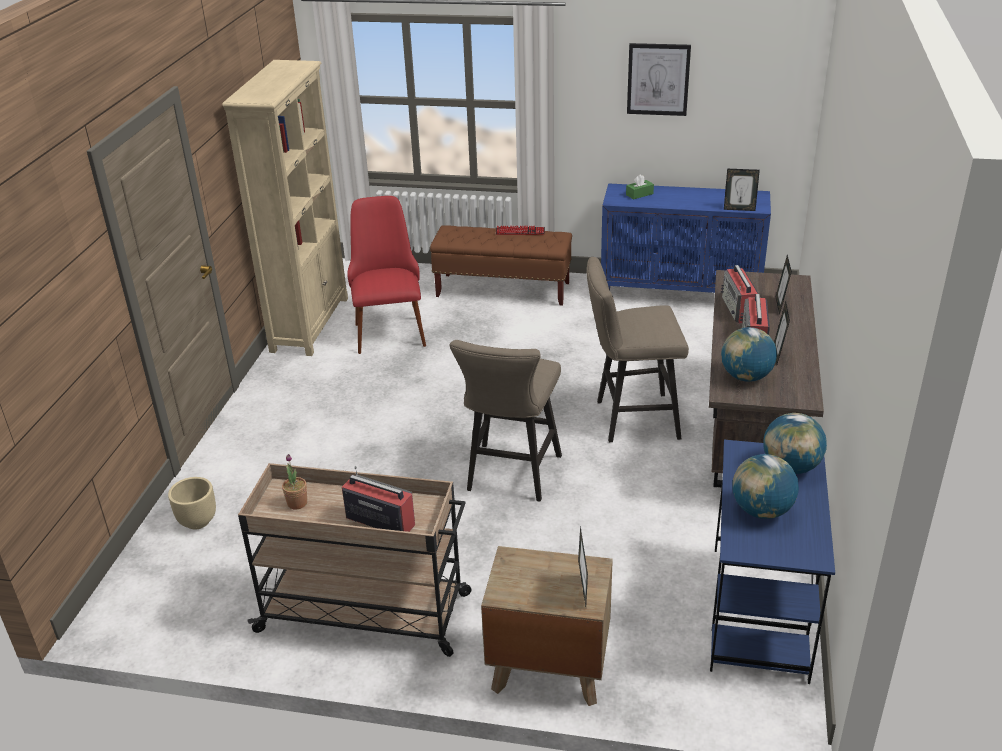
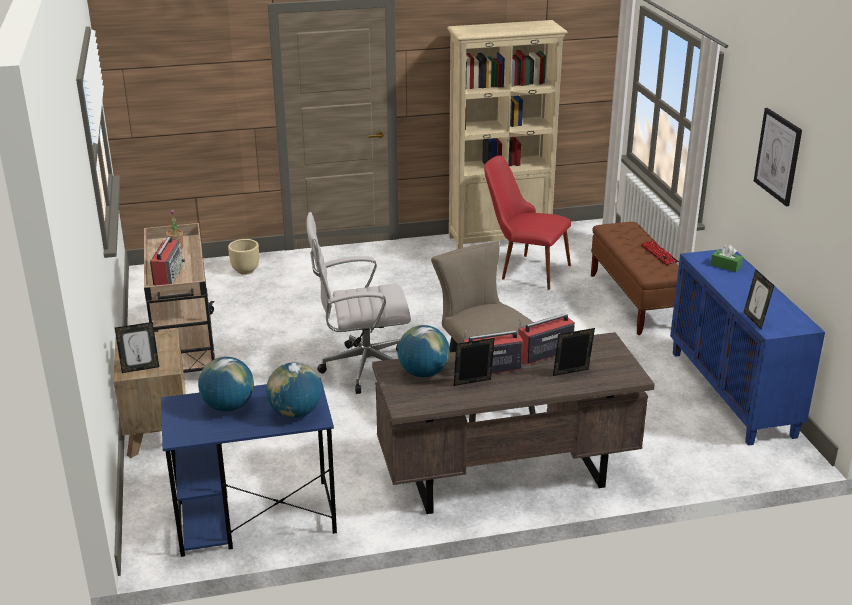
camera: 65 degrees right, 5 degrees down
red chair [347,196,426,354] -> red chair turned 120 degrees counterclockwise [484,155,571,290]
beige stool [450,340,562,502] -> white office chair [306,212,411,394]

